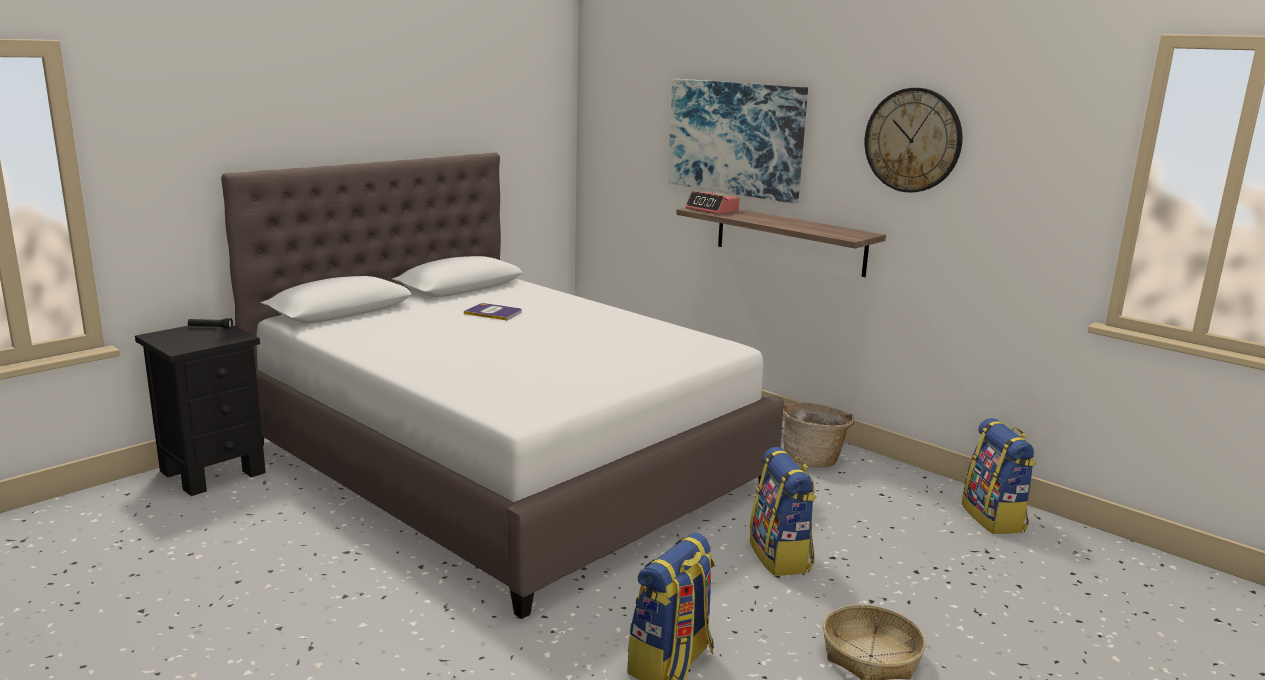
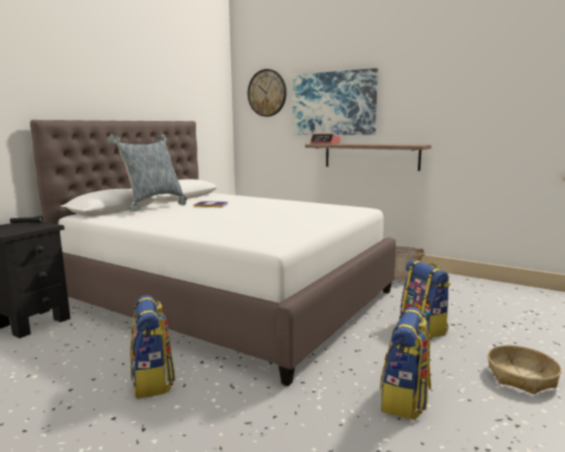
camera: 10 degrees left, 5 degrees down
wall clock [865,88,962,193] -> wall clock moved to [248,69,287,117]
backpack [961,418,1036,534] -> backpack moved to [130,295,176,399]
none -> pillow [107,134,188,212]

